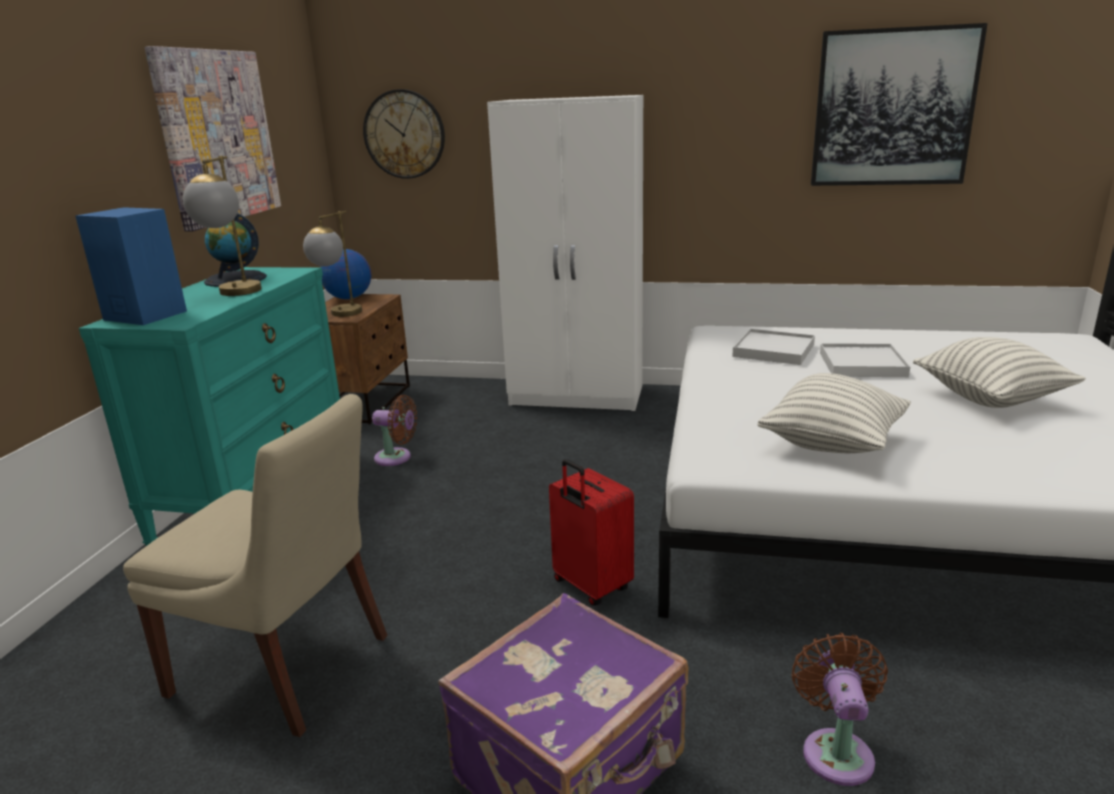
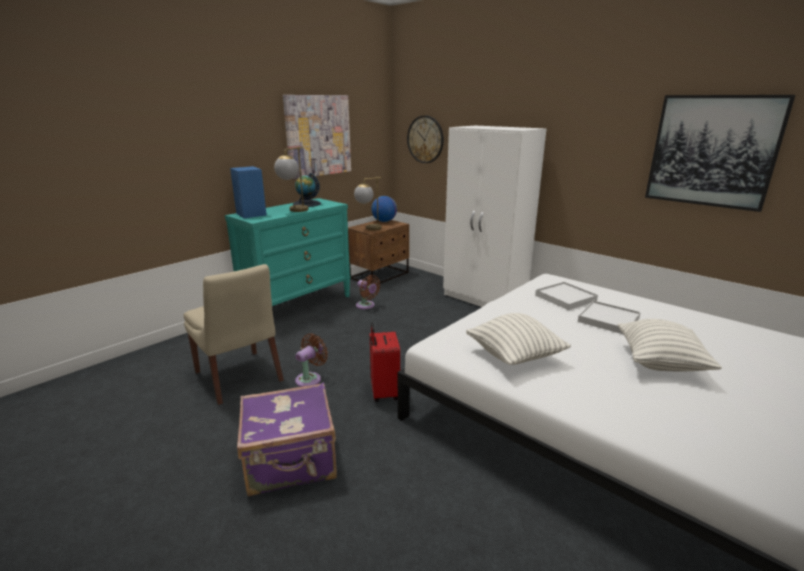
camera: 30 degrees right, 0 degrees up
brown fan [792,633,888,786] -> brown fan moved to [295,333,328,387]

